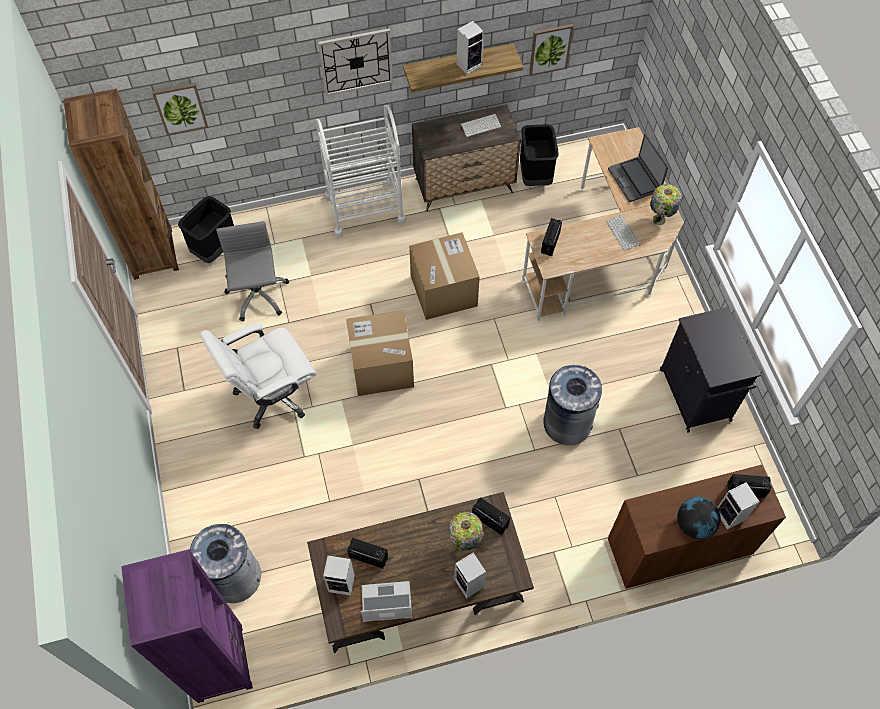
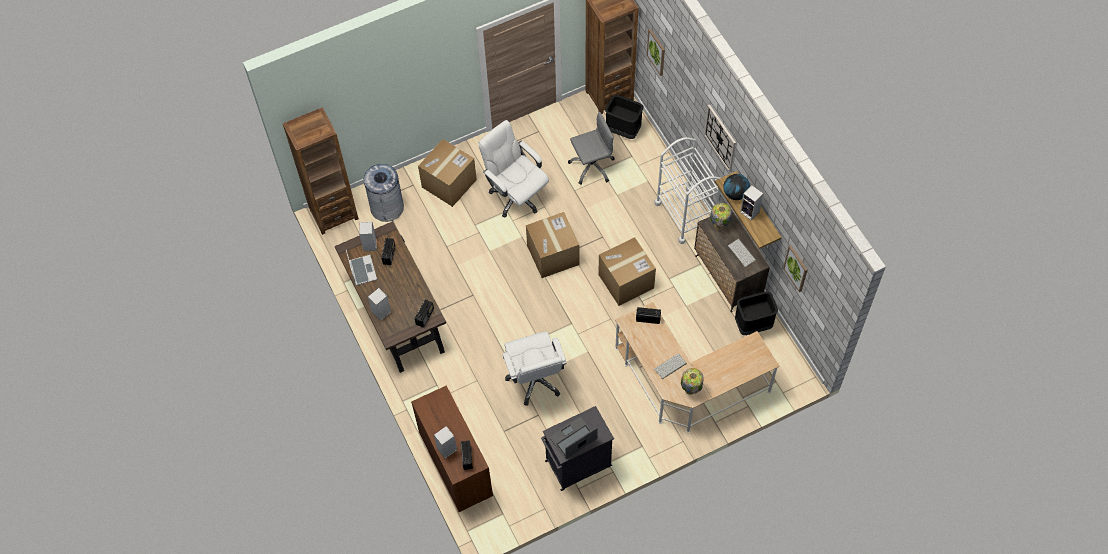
camera: 80 degrees right, 0 degrees up
purple bookcase [121,549,253,703] -> brown bookcase [283,107,359,235]
table lamp [449,512,483,551] -> table lamp moved to [710,203,732,230]
grey trash can [543,365,602,445] -> white office chair [503,331,567,406]
laptop [608,134,668,202] -> laptop moved to [550,417,598,459]
globe [677,497,721,539] -> globe moved to [723,174,750,200]
none -> cardboard box [418,139,477,207]

